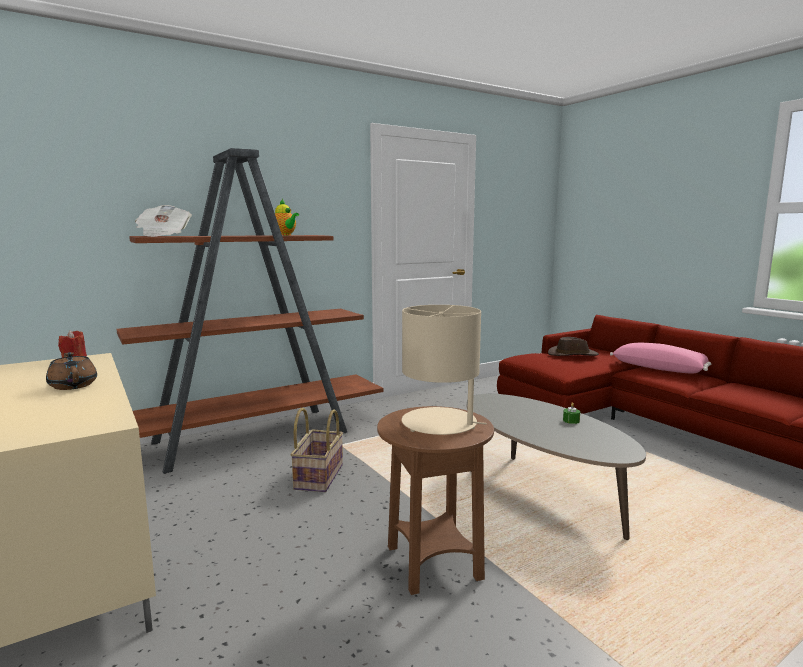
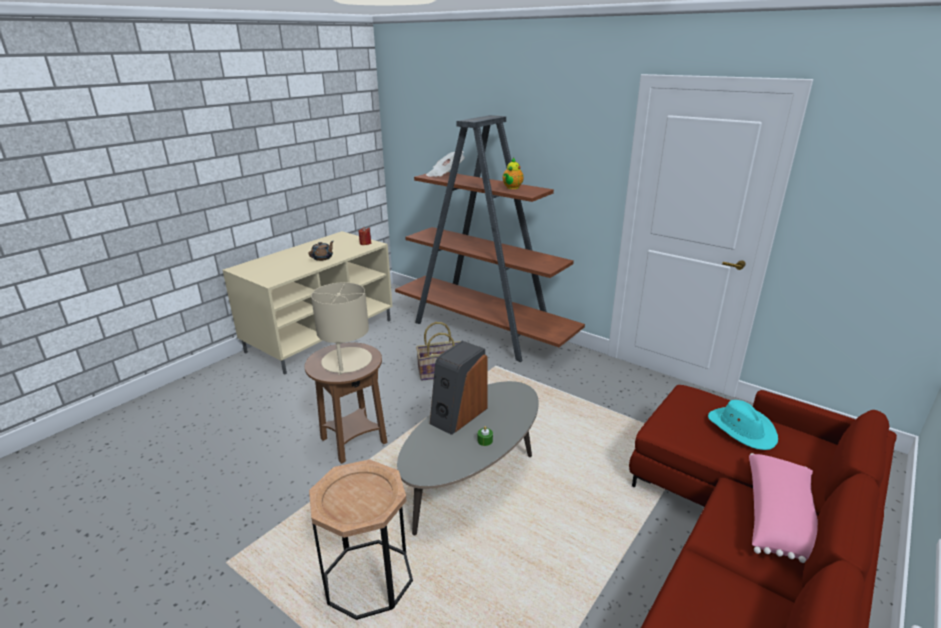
camera: 70 degrees right, 15 degrees up
brown hat [548,337,599,356] -> turquoise hat [708,400,778,450]
none -> brown side table [309,459,413,620]
none -> speaker [430,341,488,435]

